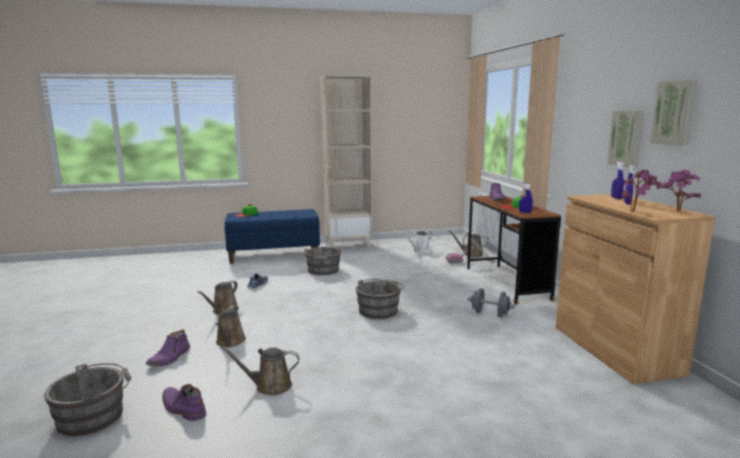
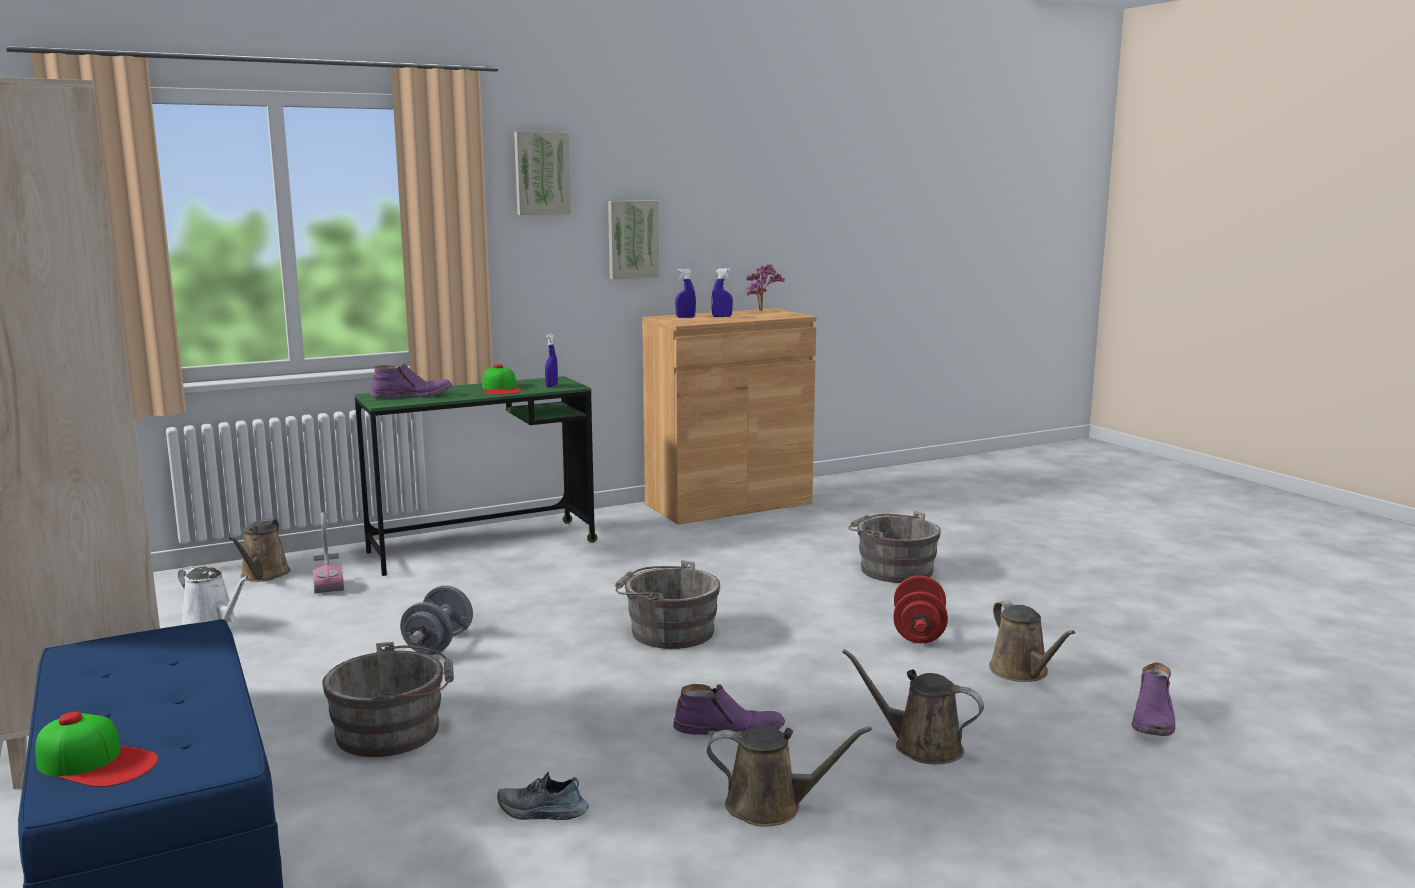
camera: 105 degrees left, 0 degrees up
grey bucket [44,363,131,436] -> grey bucket moved to [848,511,941,583]
purple boot [146,330,190,366] -> purple boot moved to [673,684,785,735]
brown watering can [215,306,246,347] -> brown watering can turned 135 degrees counterclockwise [842,649,984,764]
brown desk [467,196,561,305] -> green desk [354,376,597,576]
grey dumbbell [468,288,515,317] -> grey dumbbell moved to [400,585,473,655]
potted plant [621,170,661,212] -> none
picture [650,80,697,146] -> picture moved to [514,132,571,215]
none -> red dumbbell [893,575,948,643]

